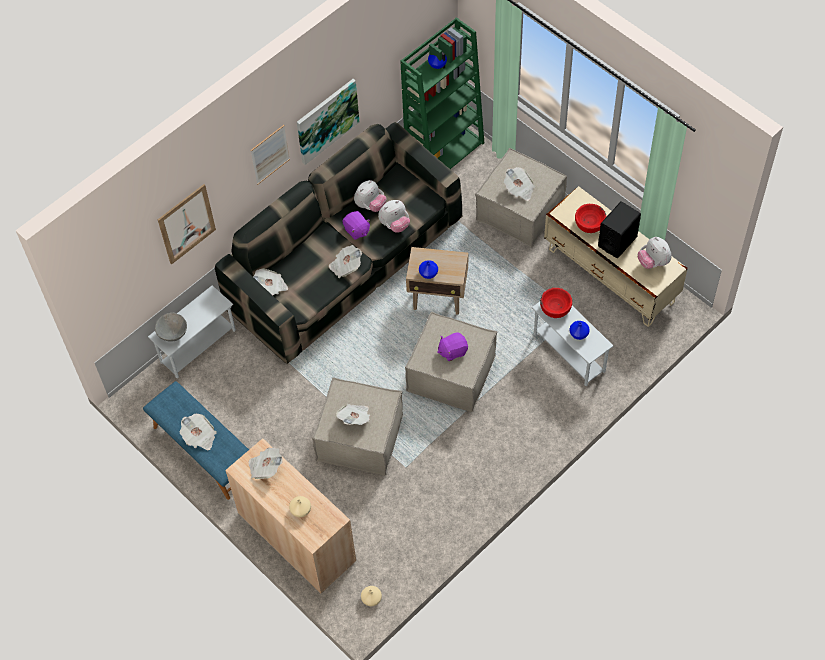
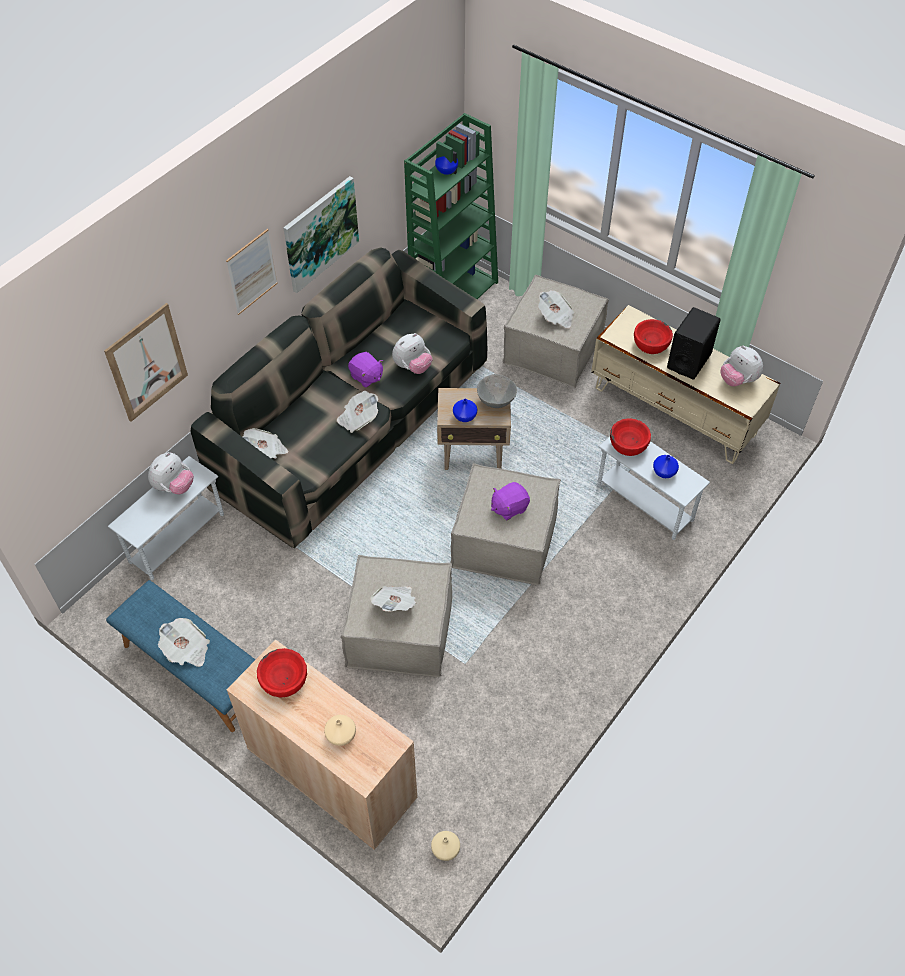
camera: 10 degrees left, 5 degrees down
grey bowl [155,313,187,342] -> grey bowl moved to [477,374,517,408]
newspaper [248,447,283,479] -> red bowl [257,648,307,698]
plush toy [354,180,387,212] -> plush toy moved to [148,452,194,494]

